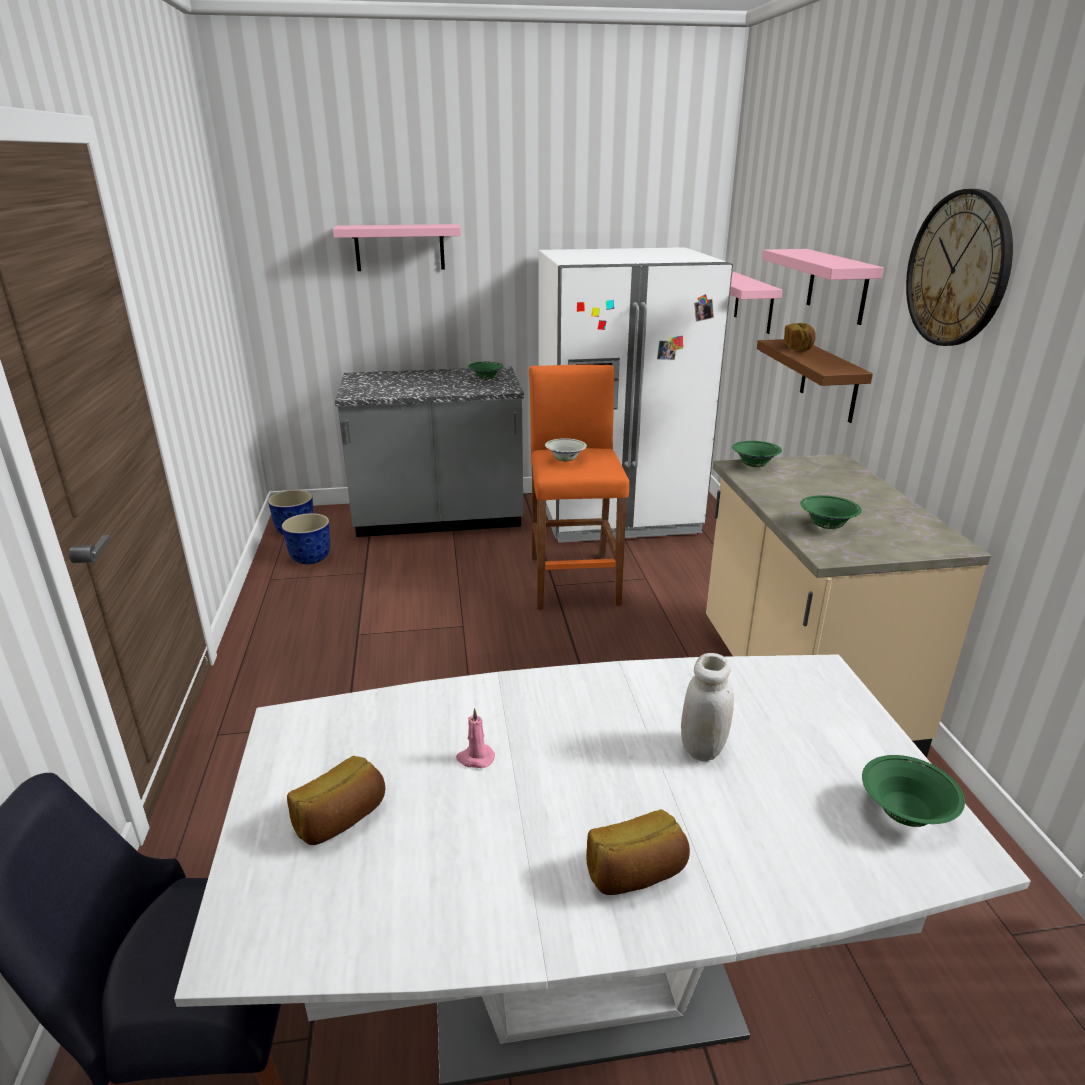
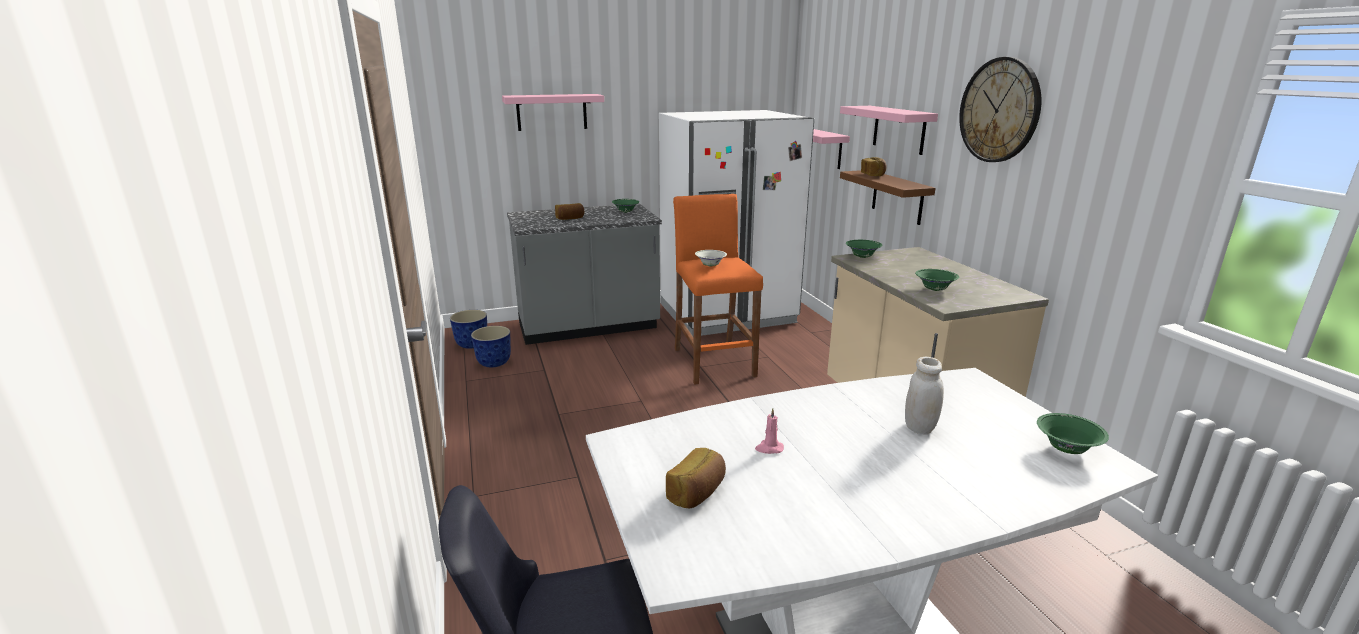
camera: 10 degrees left, 5 degrees down
bread [586,809,690,895] -> bread moved to [555,203,584,220]

